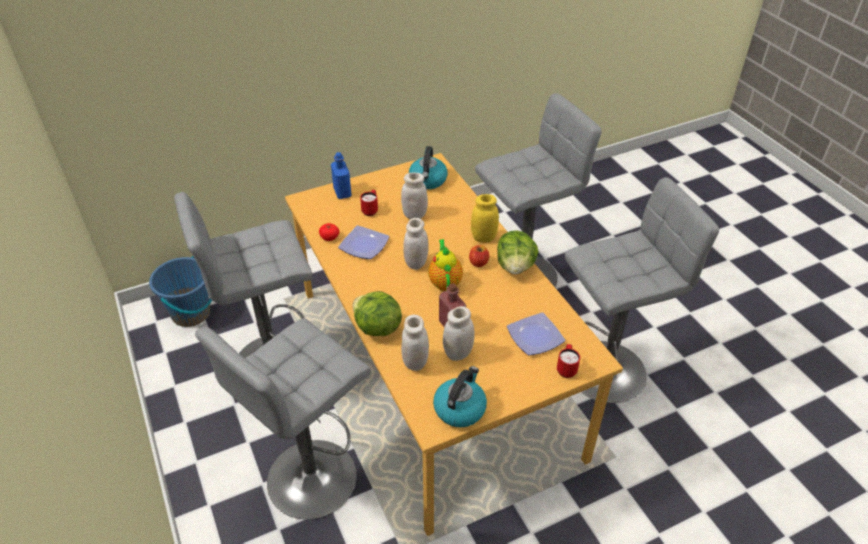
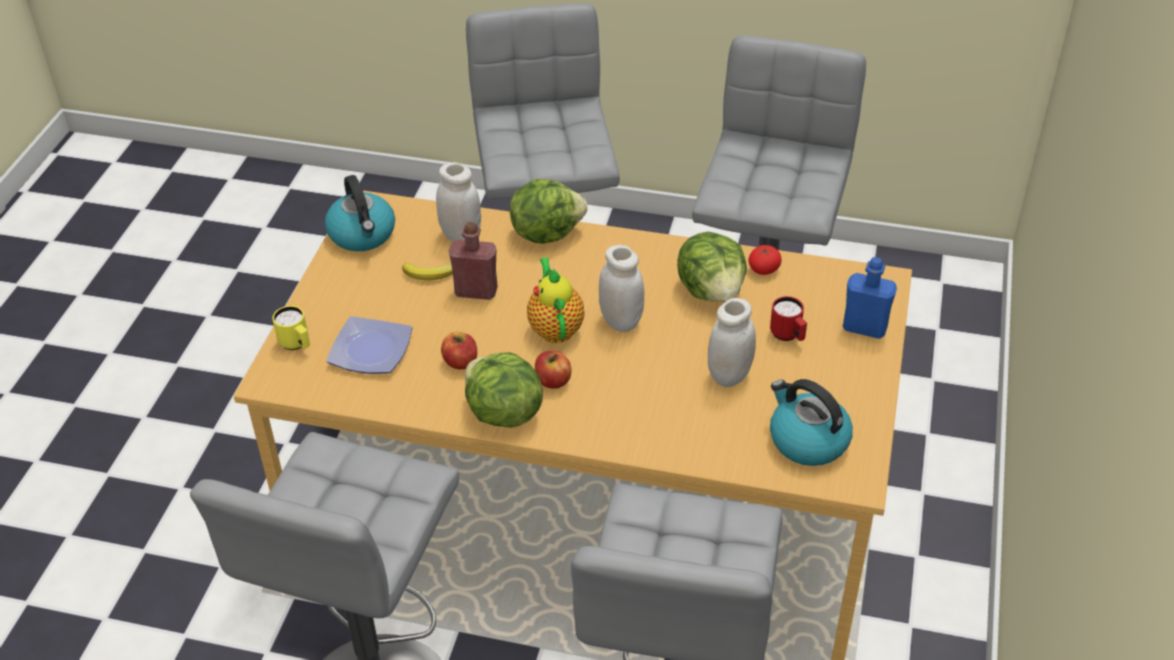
camera: 130 degrees right, 0 degrees up
blue bucket [149,256,212,327] -> none
plate [338,225,389,259] -> lettuce [677,232,747,302]
teapot [428,239,463,291] -> teapot turned 135 degrees counterclockwise [527,257,584,343]
white jar [443,306,475,361] -> banana [402,263,453,280]
yellow jar [471,194,499,243] -> none
red mug [557,344,580,378] -> yellow mug [272,306,310,350]
none -> apple [441,332,477,369]

